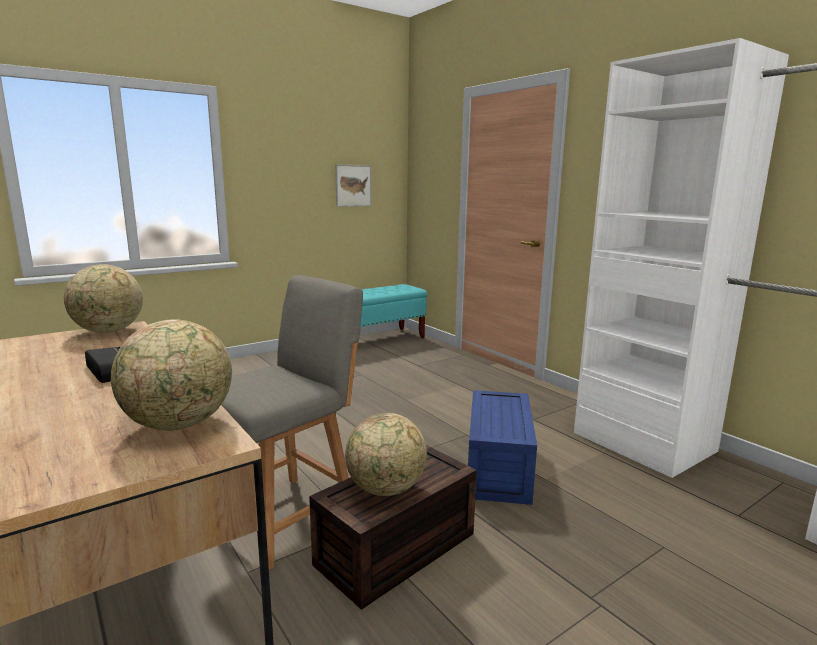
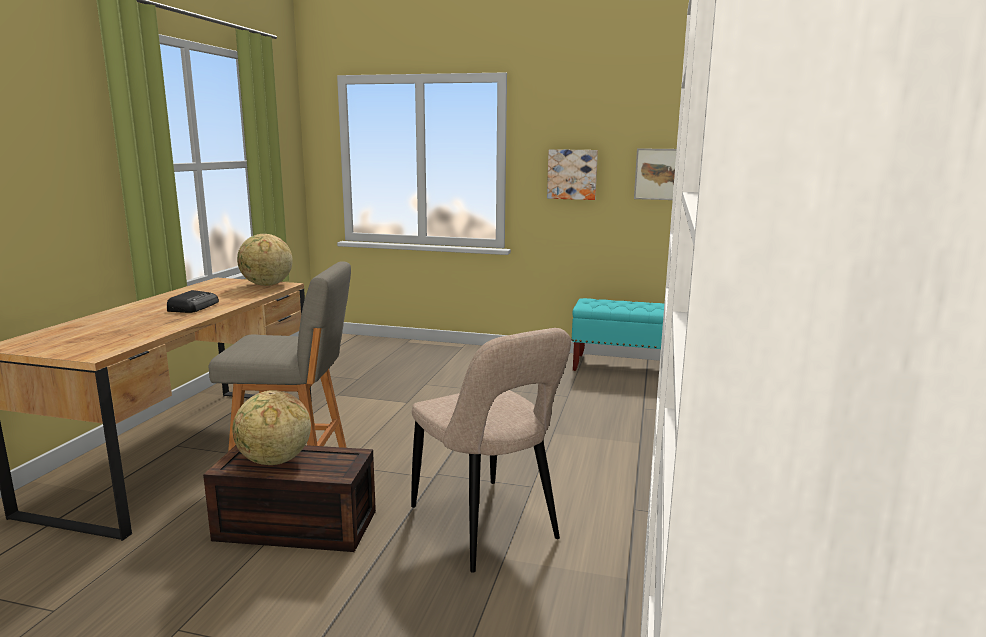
camera: 50 degrees right, 0 degrees up
globe [111,319,232,431] -> none
blue storage box [468,390,537,505] -> beige chair [411,328,571,573]
none -> picture [547,149,598,200]

